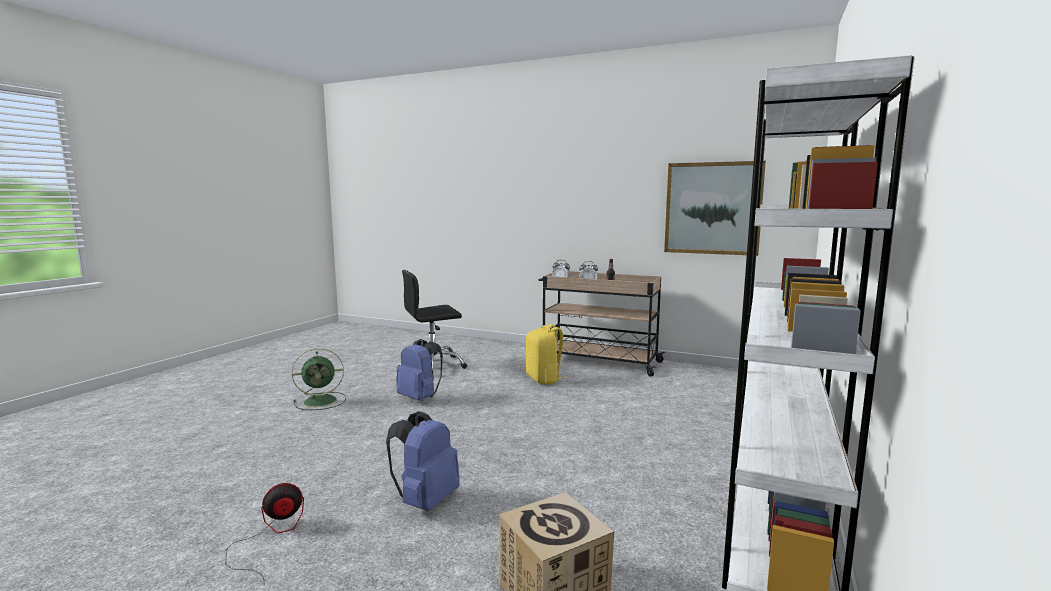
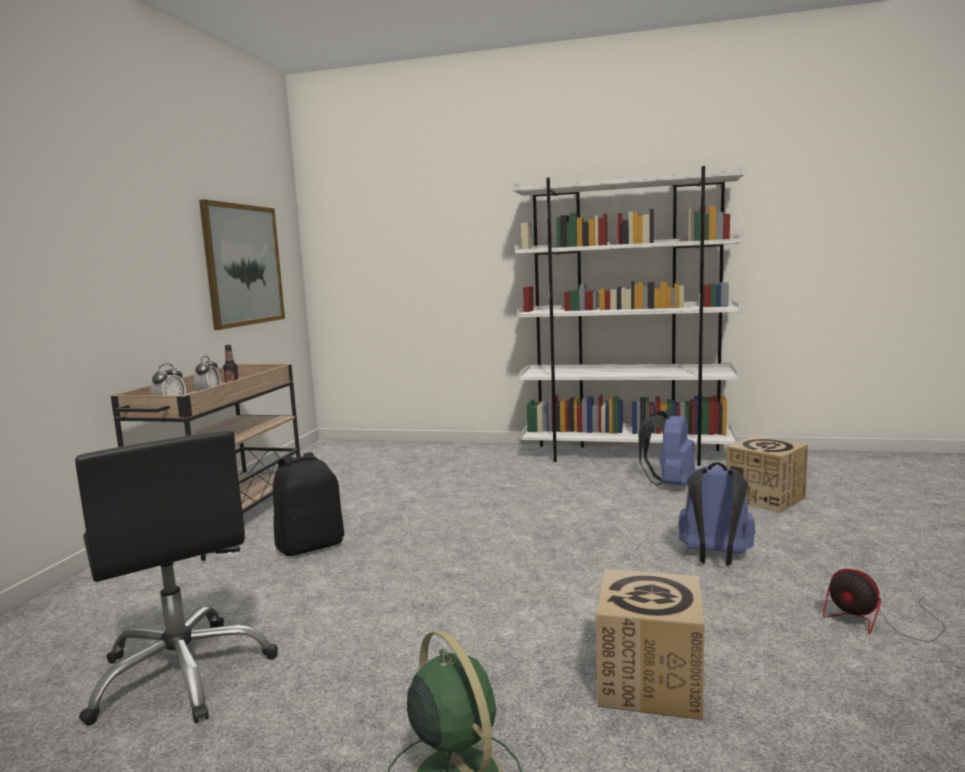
camera: 100 degrees left, 0 degrees up
blue backpack [396,339,443,400] -> blue backpack moved to [639,410,695,486]
yellow backpack [525,324,568,385] -> black backpack [273,452,344,556]
none -> cardboard box [596,569,704,720]

